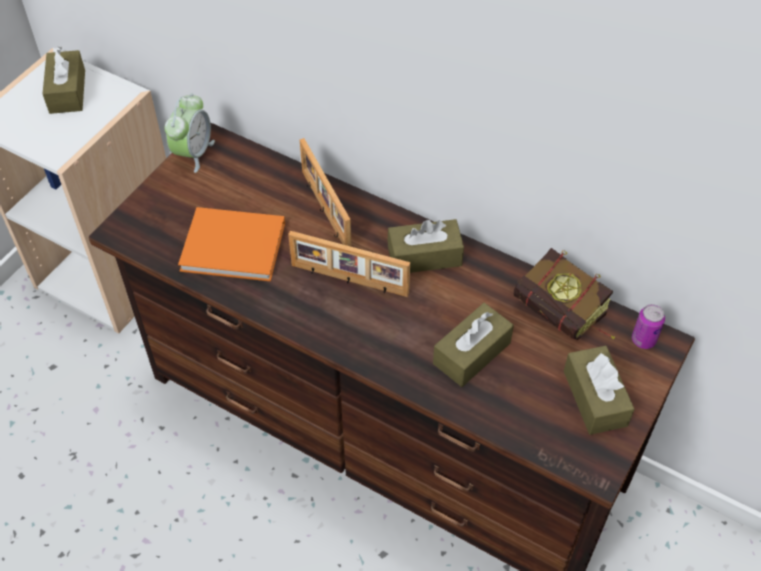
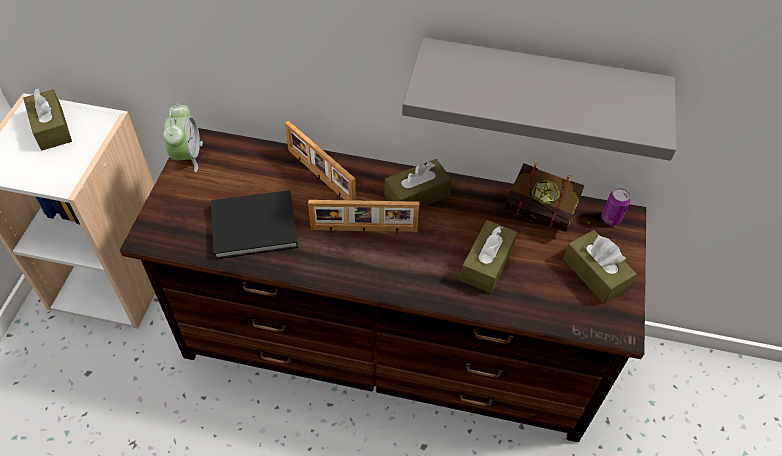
camera: 20 degrees left, 0 degrees up
orange book [178,207,285,282] -> black book [211,190,298,259]
none -> grey shelf [402,37,676,161]

